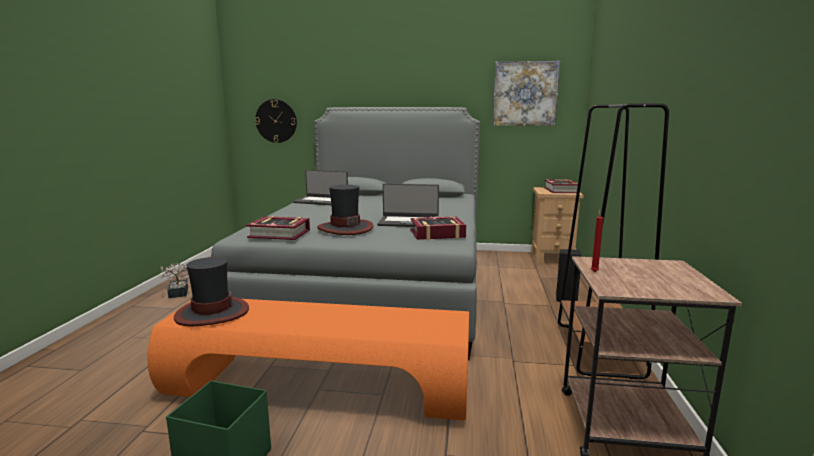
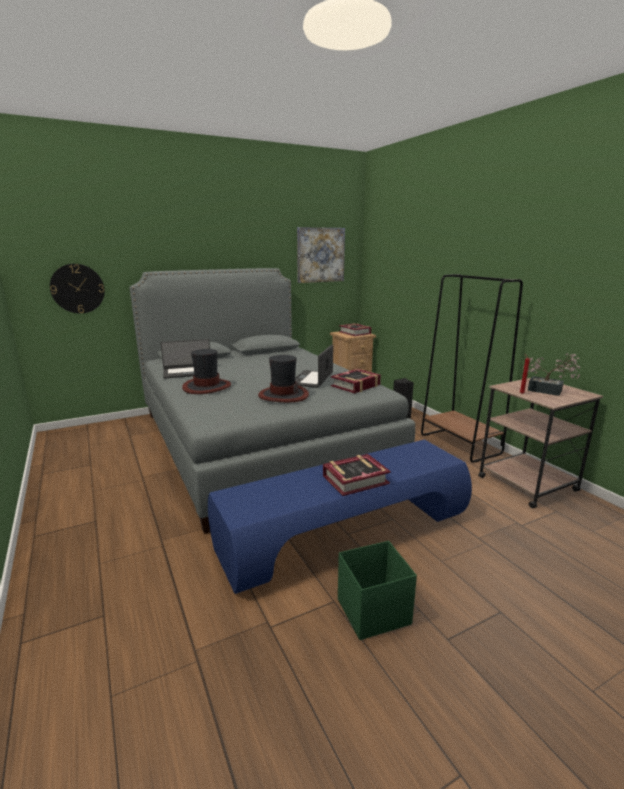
camera: 35 degrees left, 5 degrees up
orange bench [147,299,469,421] -> blue bench [208,440,472,594]
potted plant [160,263,189,298] -> potted plant moved to [528,353,580,396]
hat [174,257,249,326] -> hat moved to [182,349,231,394]
book [246,216,310,240] -> book moved to [323,454,391,496]
laptop [377,184,439,227] -> laptop turned 135 degrees clockwise [295,344,333,388]

